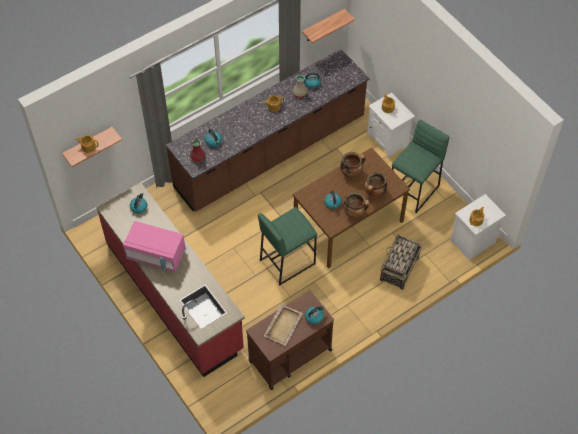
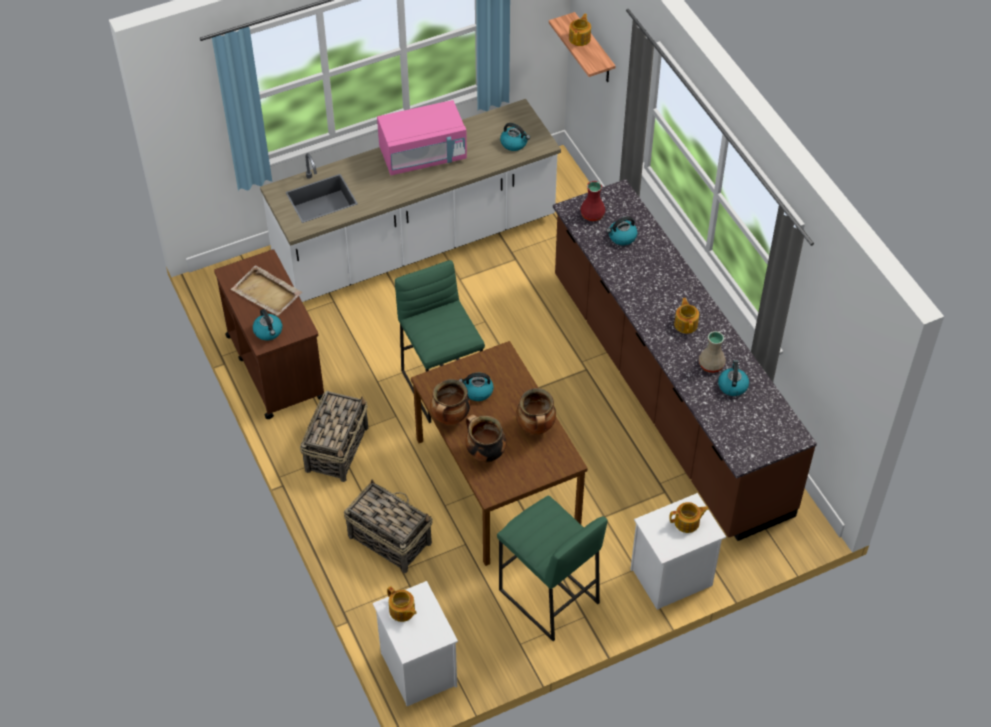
camera: 100 degrees right, 5 degrees down
red counter [96,183,245,377] -> white counter [260,99,561,302]
pink microwave [123,221,186,272] -> pink microwave turned 135 degrees counterclockwise [377,100,467,175]
shelf [302,9,355,43] -> none
none -> basket [300,391,368,482]

